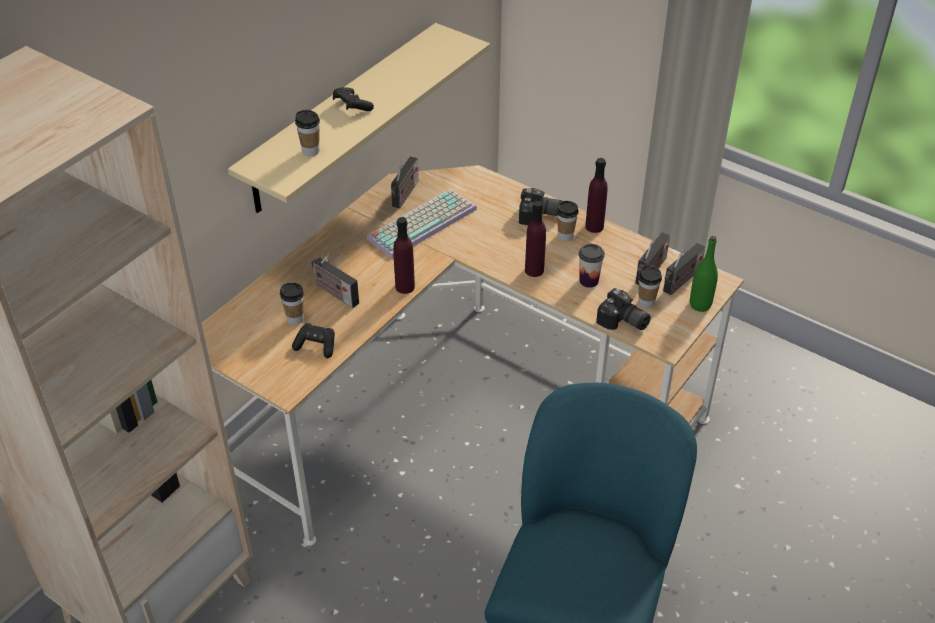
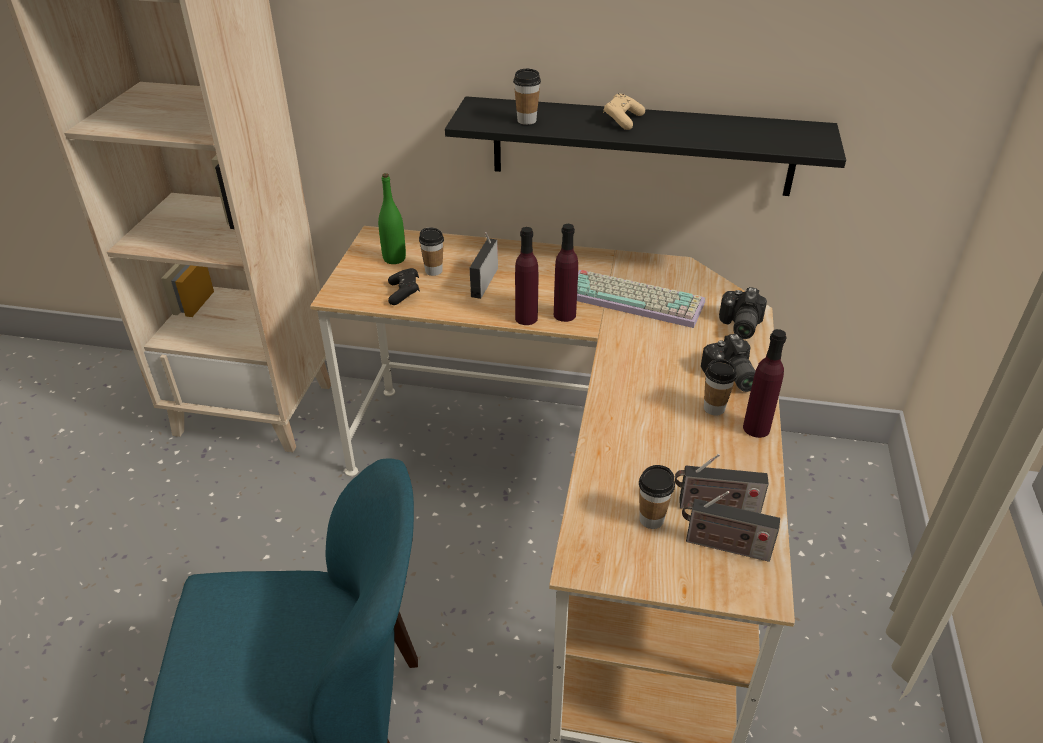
camera: 65 degrees right, 5 degrees down
beige shelf [228,23,490,213] -> black shelf [445,96,846,196]
black game controller [333,87,374,111] -> beige game controller [603,93,645,130]
radio [391,157,419,208] -> none
purple bottle [525,201,546,277] -> purple bottle moved to [554,224,578,322]
cup [579,244,605,288] -> none
camera [596,288,651,330] -> camera moved to [719,287,767,339]
green bottle [690,236,718,312] -> green bottle moved to [378,173,406,264]

